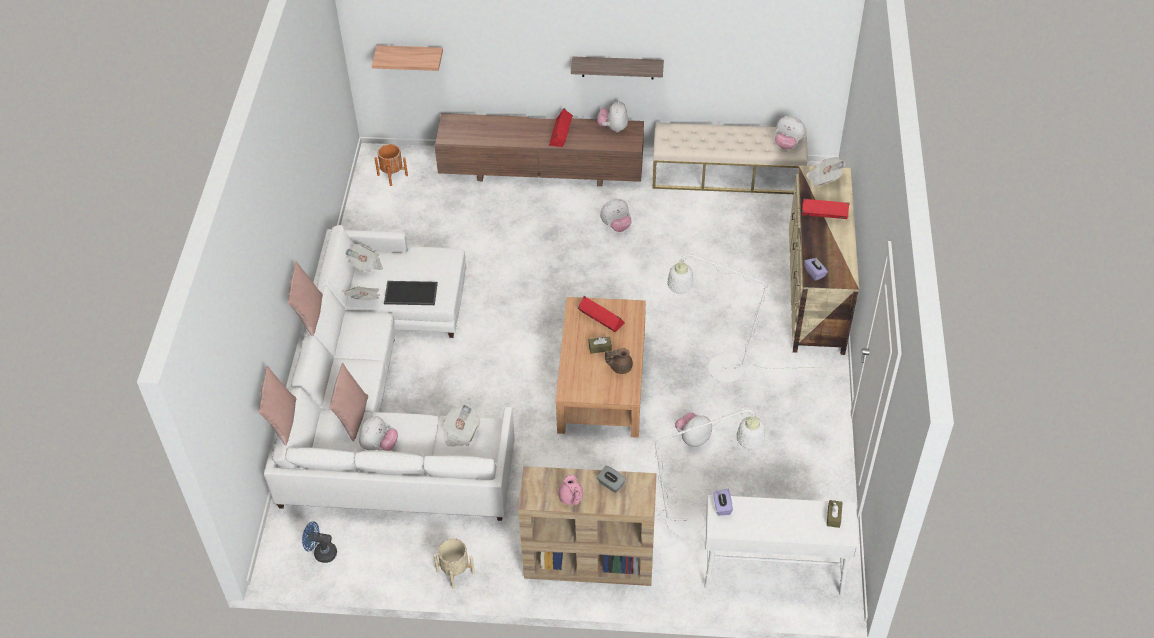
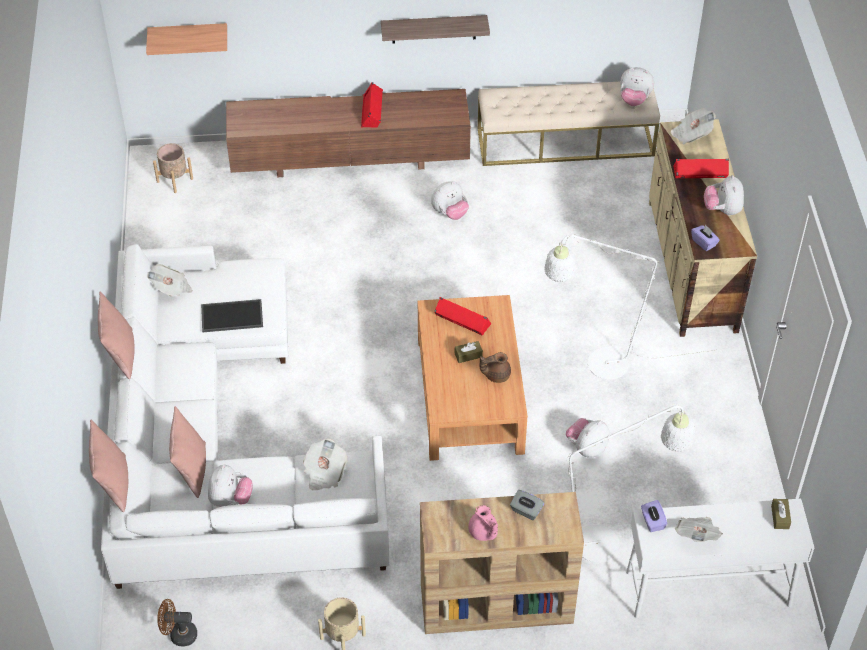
camera: 10 degrees left, 0 degrees up
blue fan [302,521,337,563] -> brown fan [157,599,197,646]
newspaper [344,286,380,300] -> newspaper moved to [675,517,723,542]
orange planter [375,144,408,186] -> beige planter [153,143,193,193]
plush toy [597,100,628,132] -> plush toy moved to [704,175,744,216]

